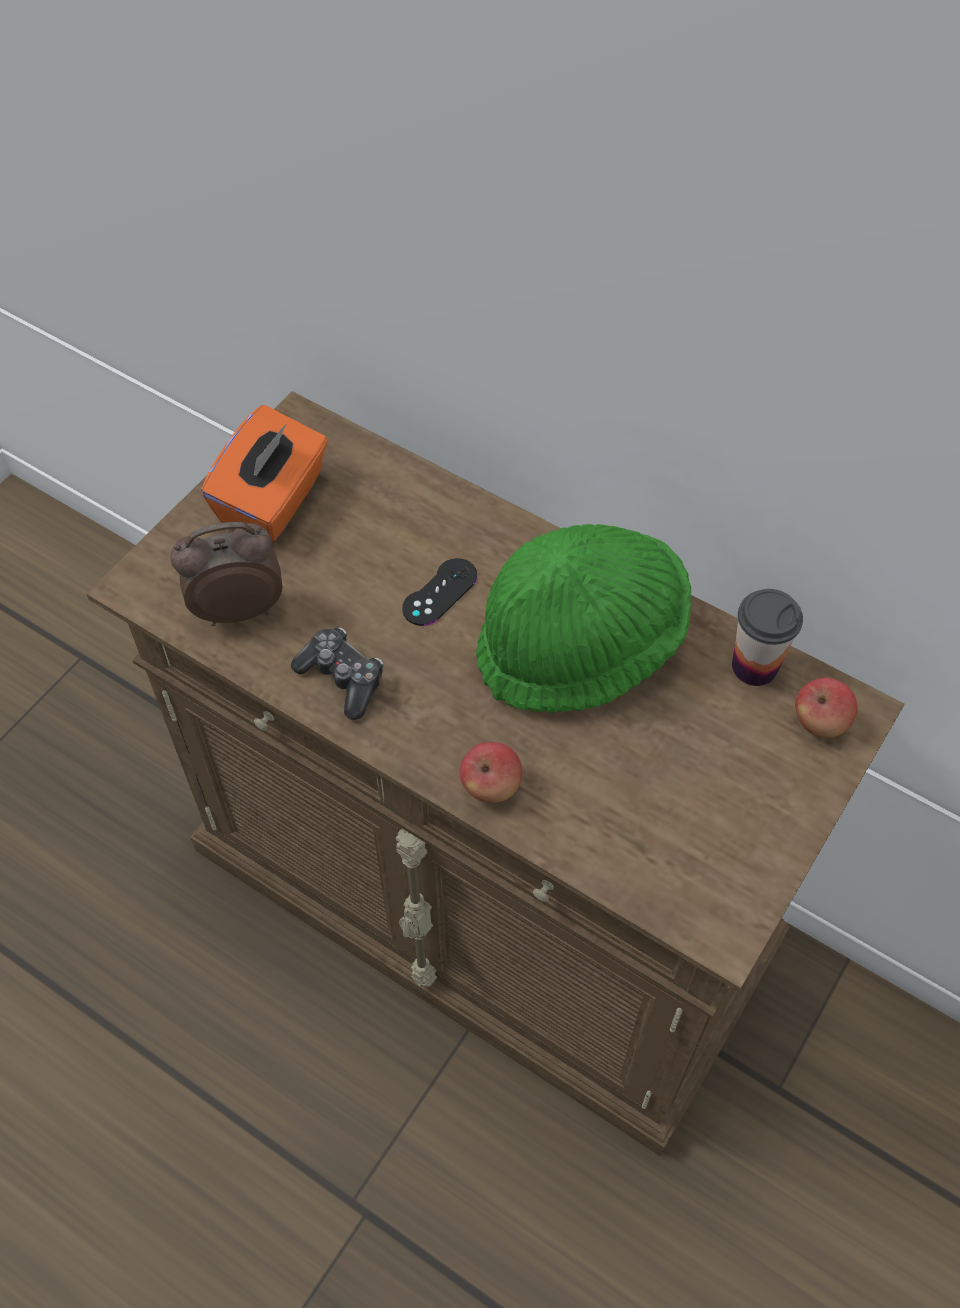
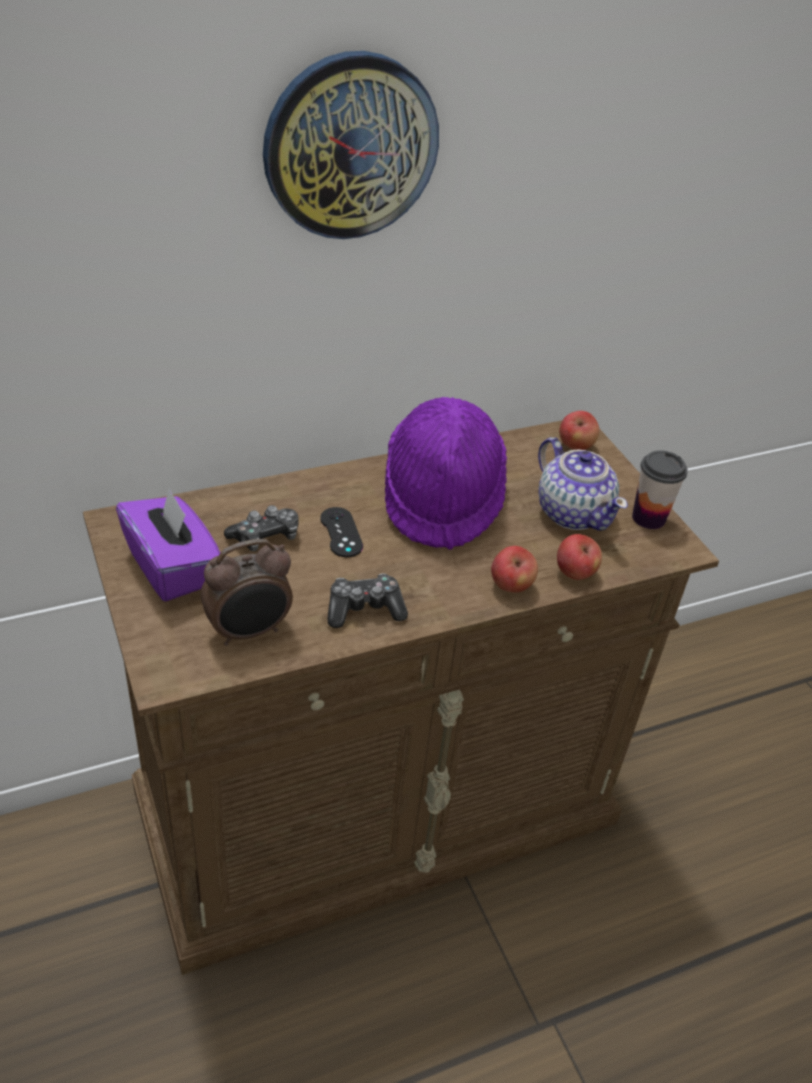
camera: 60 degrees left, 15 degrees down
alarm clock [170,522,282,626] -> alarm clock turned 135 degrees counterclockwise [201,539,293,646]
orange tissue box [201,405,328,542] -> purple tissue box [116,487,220,601]
green hat [476,524,691,713] -> purple hat [385,397,507,550]
cup [732,589,803,686] -> cup moved to [632,450,688,529]
none -> game controller [224,505,298,551]
none -> wall clock [263,51,439,239]
none -> teapot [538,437,628,531]
none -> apple [557,534,602,580]

